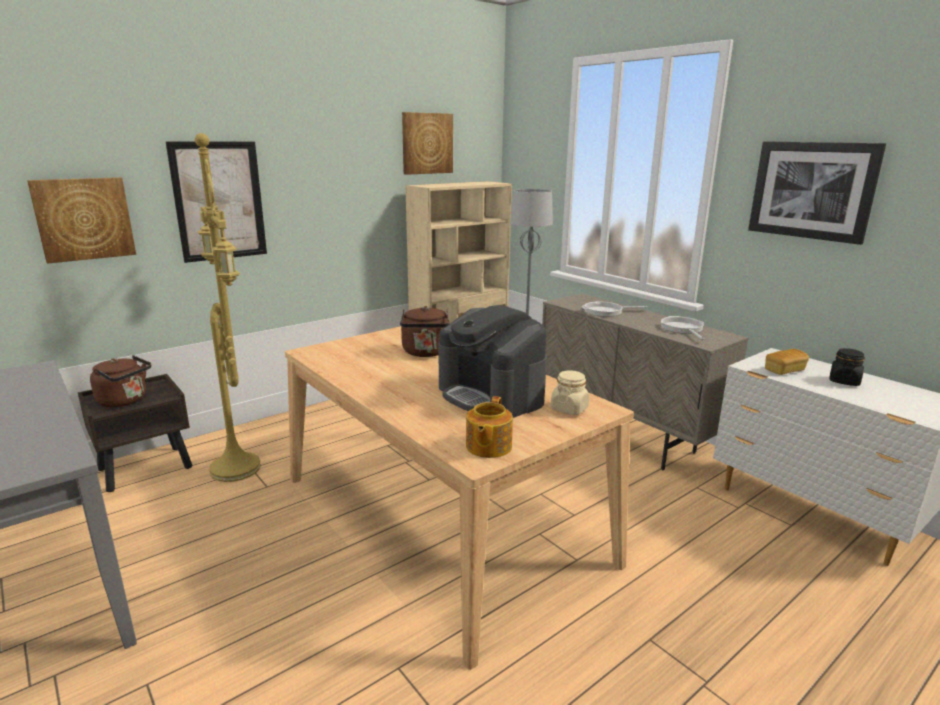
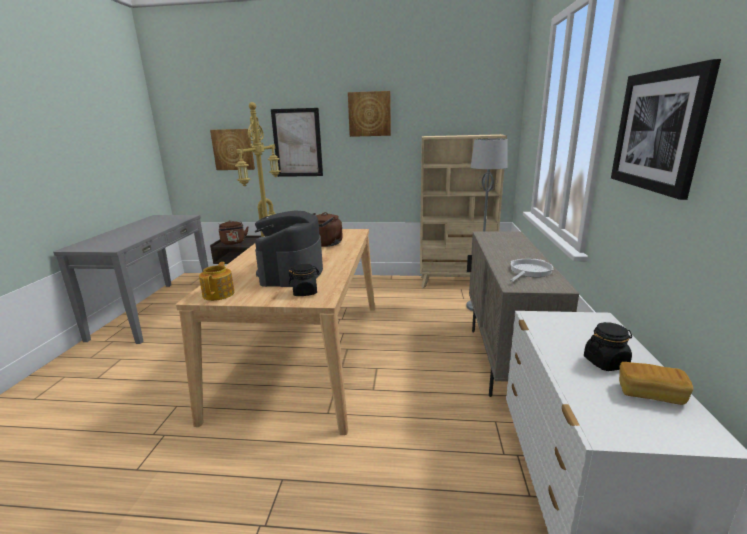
camera: 45 degrees right, 0 degrees up
picture [402,112,453,175] -> picture moved to [348,91,391,137]
teapot [466,396,513,458] -> teapot turned 120 degrees clockwise [199,262,234,301]
beige jar [551,370,589,415] -> black jar [289,264,320,296]
frying pan [582,301,648,317] -> none
bread [765,349,809,375] -> bread moved to [619,362,693,405]

